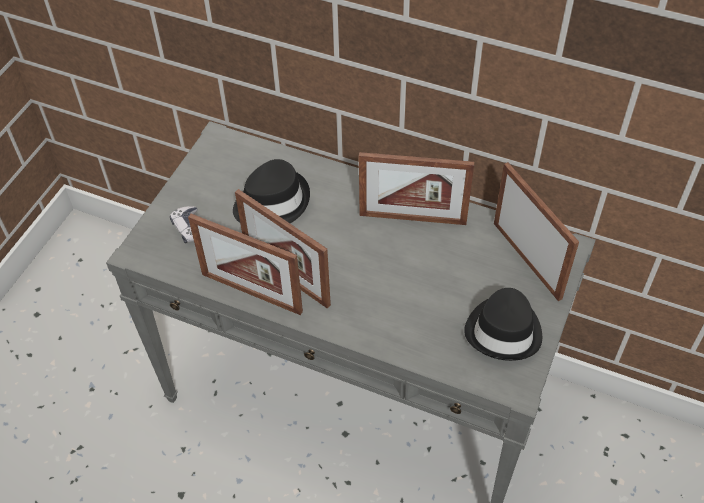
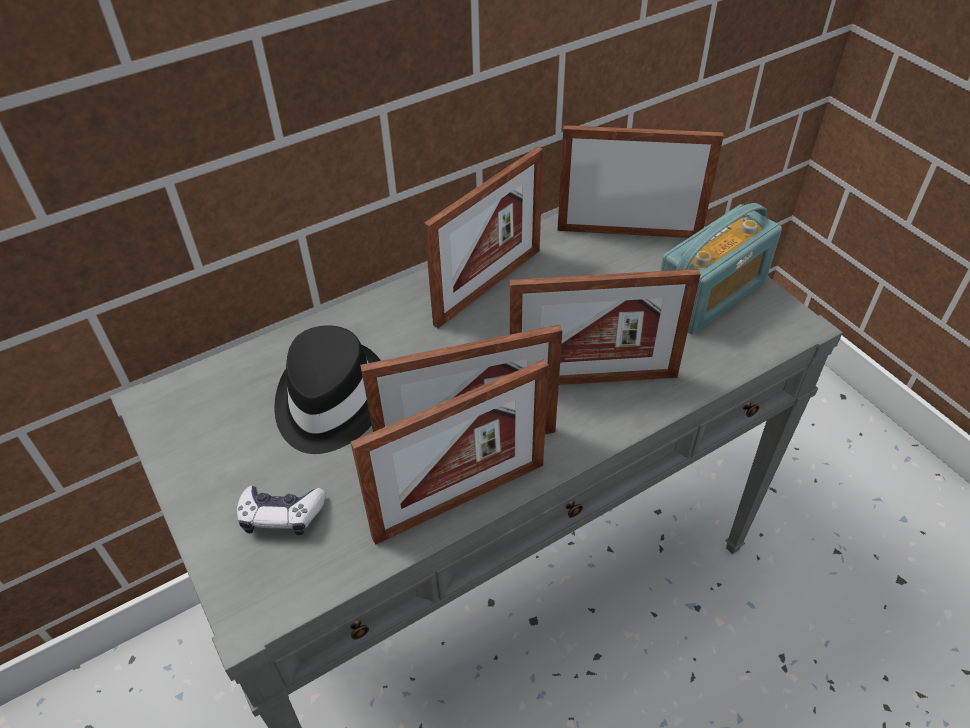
camera: 55 degrees left, 5 degrees down
black hat [464,288,542,361] -> radio [660,203,782,334]
none -> picture frame [509,269,701,385]

